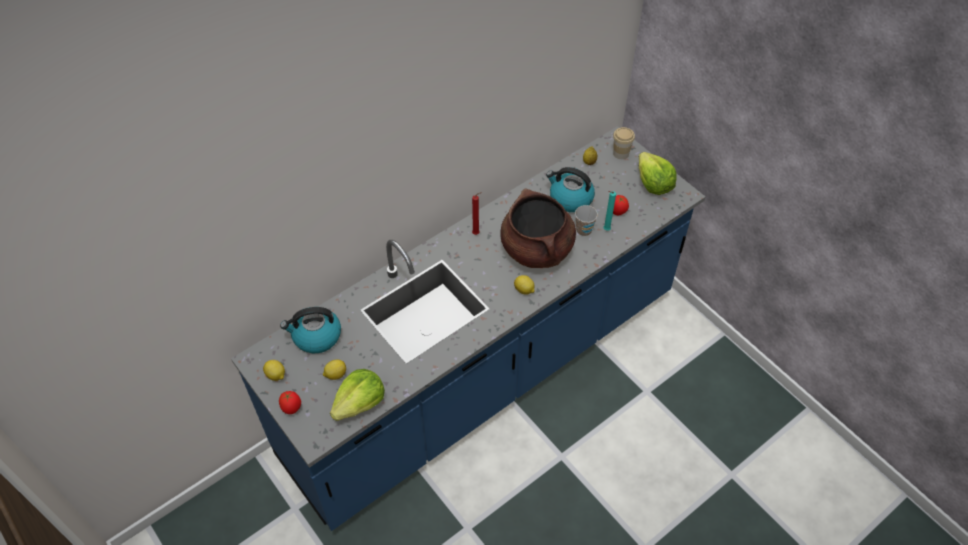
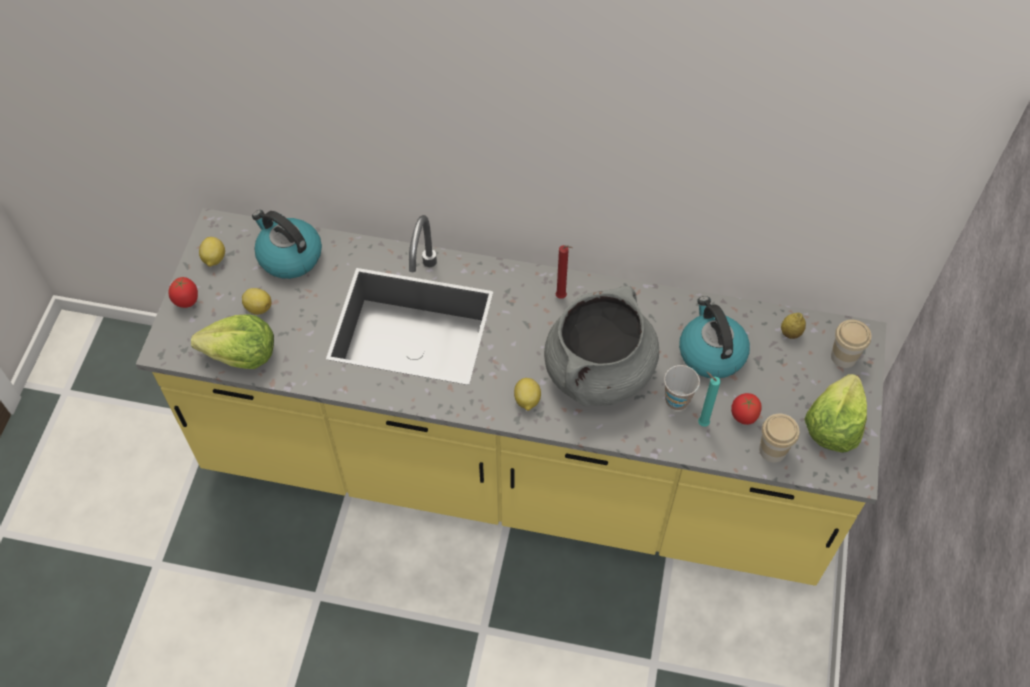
camera: 50 degrees right, 5 degrees up
blue counter [231,126,705,531] -> yellow counter [136,208,886,586]
brown cooking pot [500,189,576,268] -> grey cooking pot [544,286,659,406]
none -> cup [759,414,799,463]

